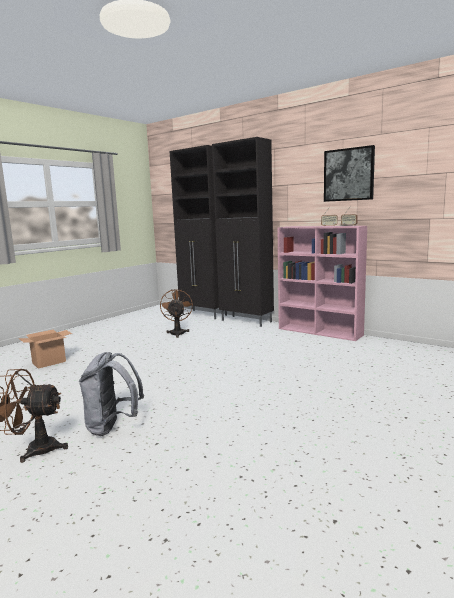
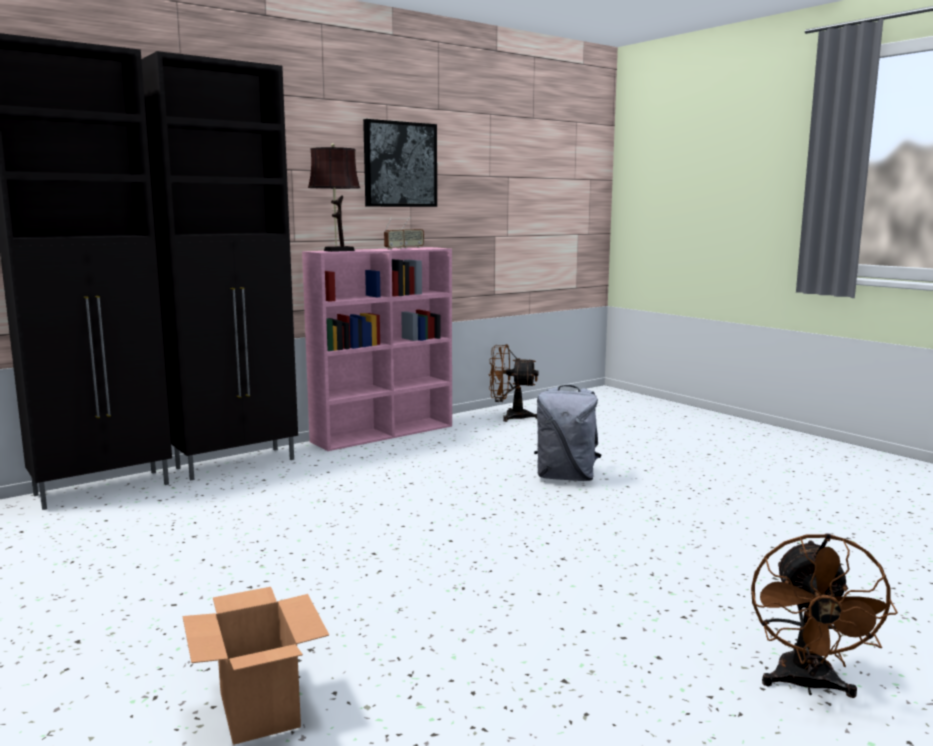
camera: 75 degrees left, 0 degrees up
grey backpack [79,352,144,436] -> grey backpack moved to [534,385,602,481]
brown fan [160,289,193,338] -> brown fan moved to [489,344,539,422]
none -> brown table lamp [308,143,360,252]

